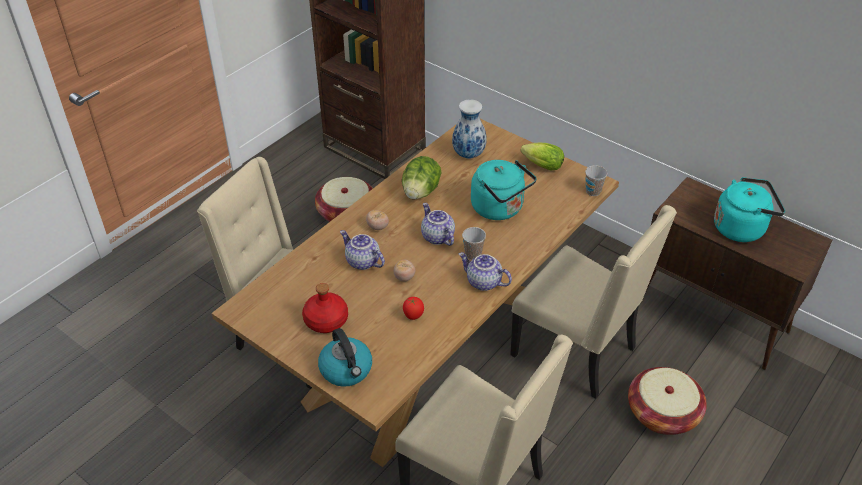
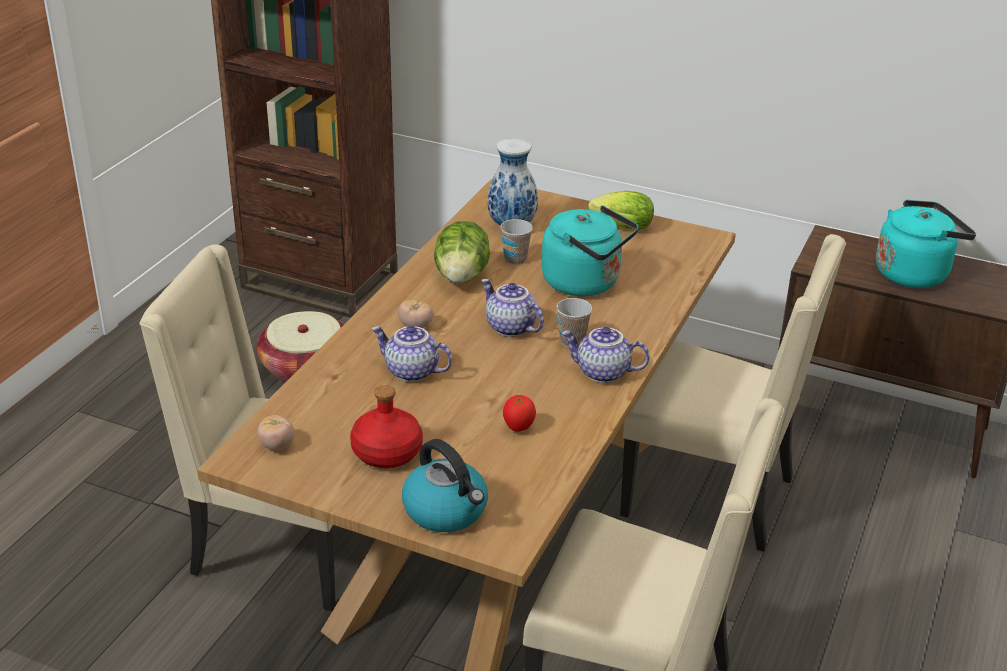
camera: 15 degrees left, 10 degrees down
tomato [393,260,415,282] -> tomato moved to [257,415,294,450]
cup [585,165,607,196] -> cup moved to [500,219,533,265]
basket [628,367,707,435] -> none

